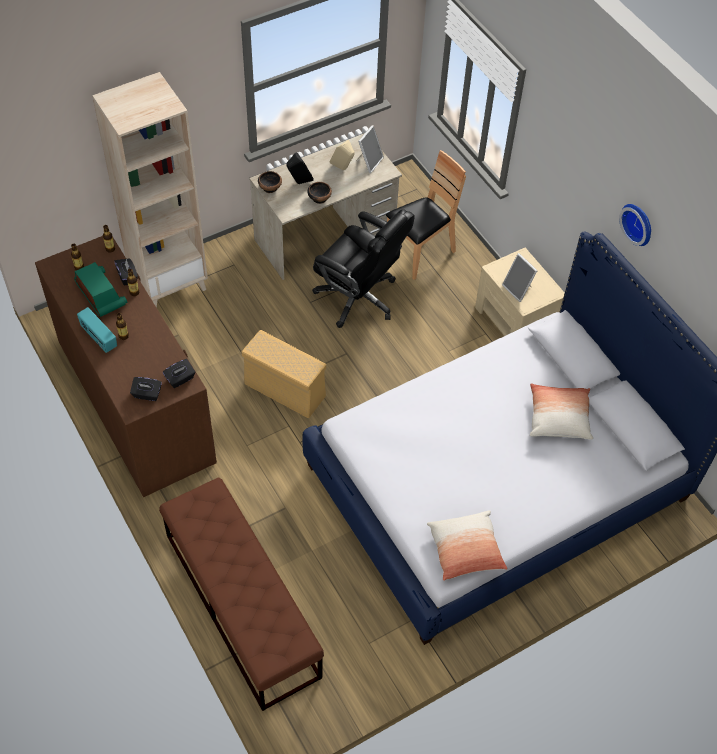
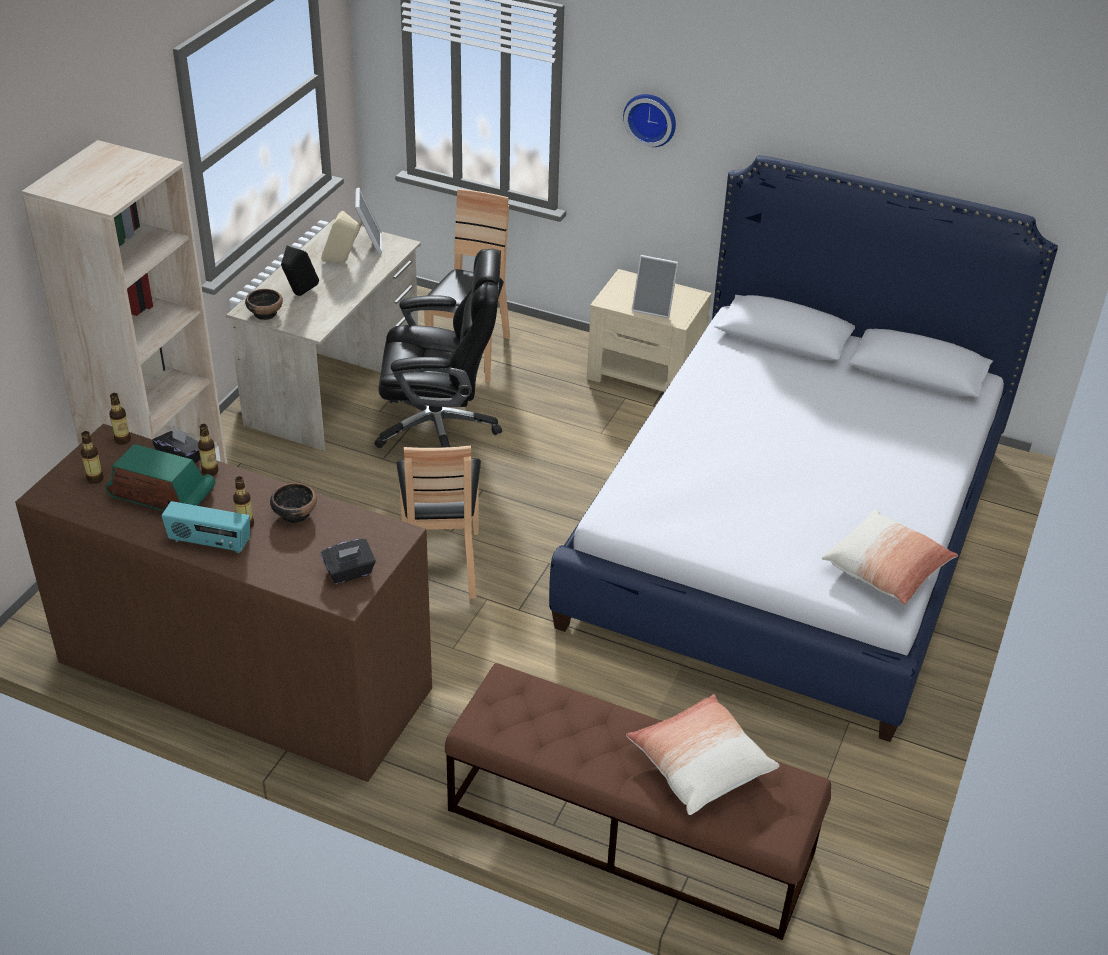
camera: 35 degrees left, 15 degrees down
black tissue box [163,359,195,388] -> none
beige storage box [241,330,326,418] -> brown chair [397,446,481,599]
bowl [307,182,332,204] -> bowl moved to [270,483,317,523]
pillow [530,383,593,440] -> pillow moved to [626,694,780,815]
wall clock [619,204,651,246] -> wall clock moved to [623,94,676,147]

